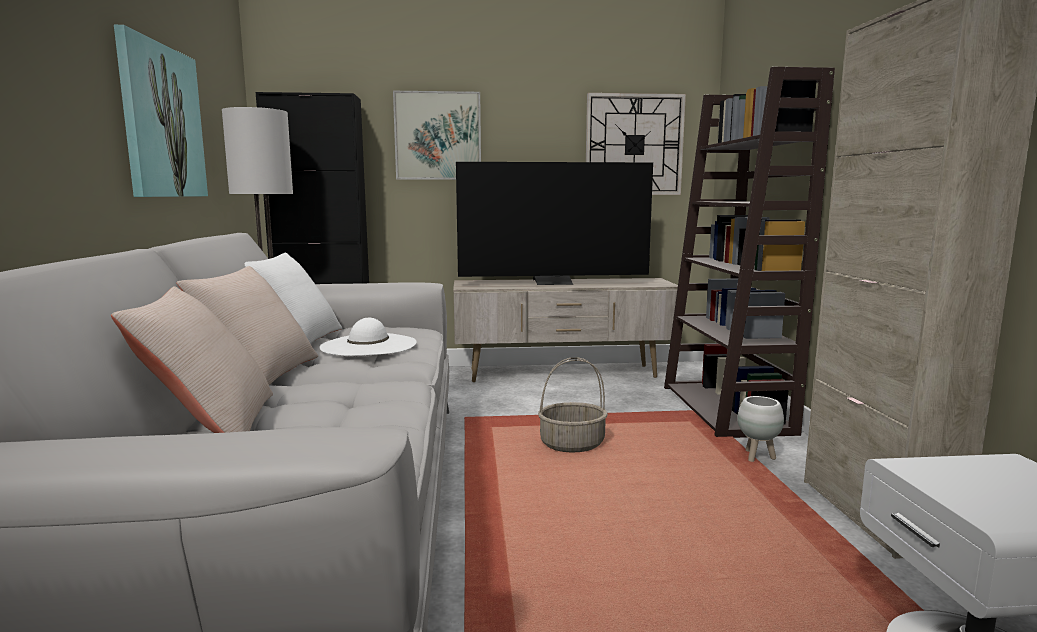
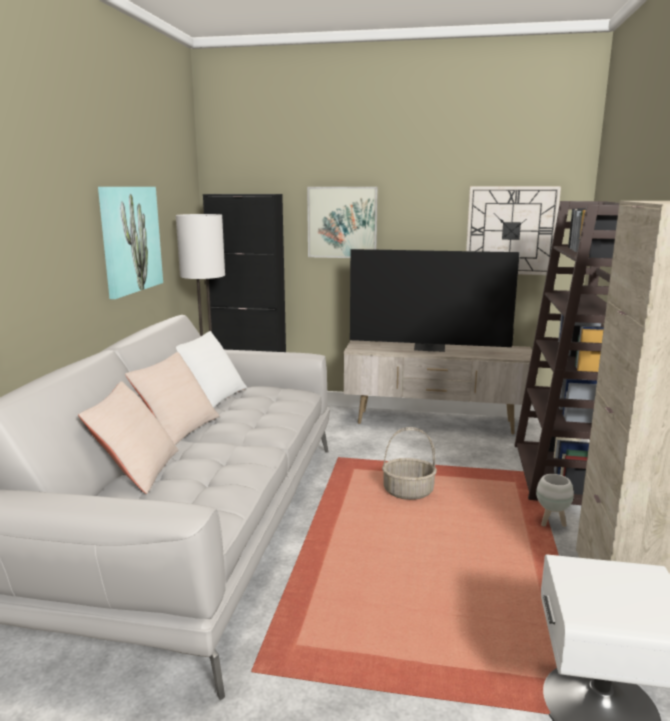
camera: 15 degrees right, 5 degrees up
white hat [319,318,417,356] -> none

